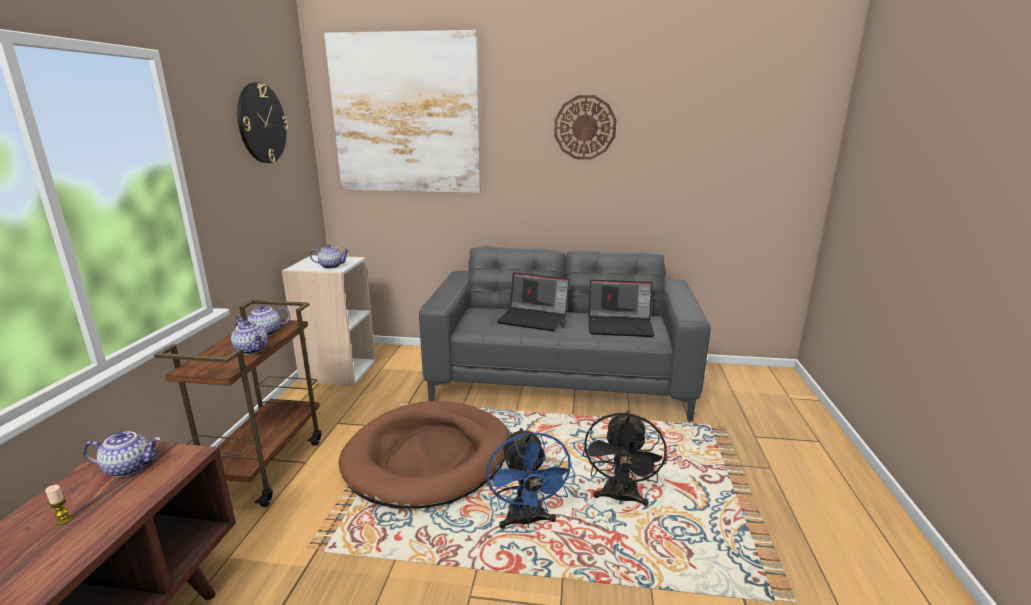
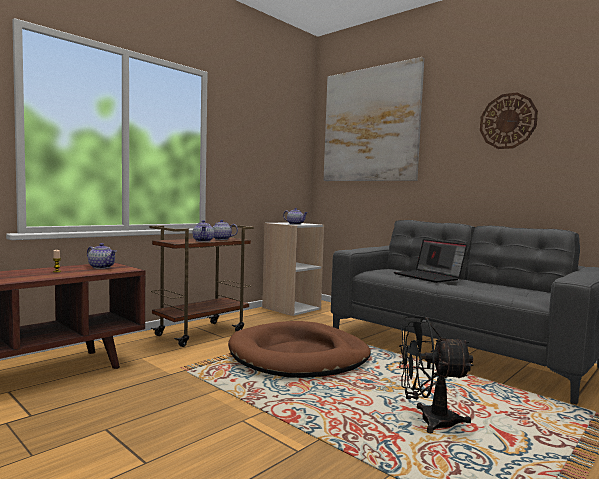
camera: 35 degrees right, 15 degrees down
wall clock [237,82,288,163] -> none
blue fan [486,428,575,529] -> none
black fan [583,411,667,506] -> black fan turned 45 degrees clockwise [399,316,473,433]
laptop [588,280,655,337] -> none

